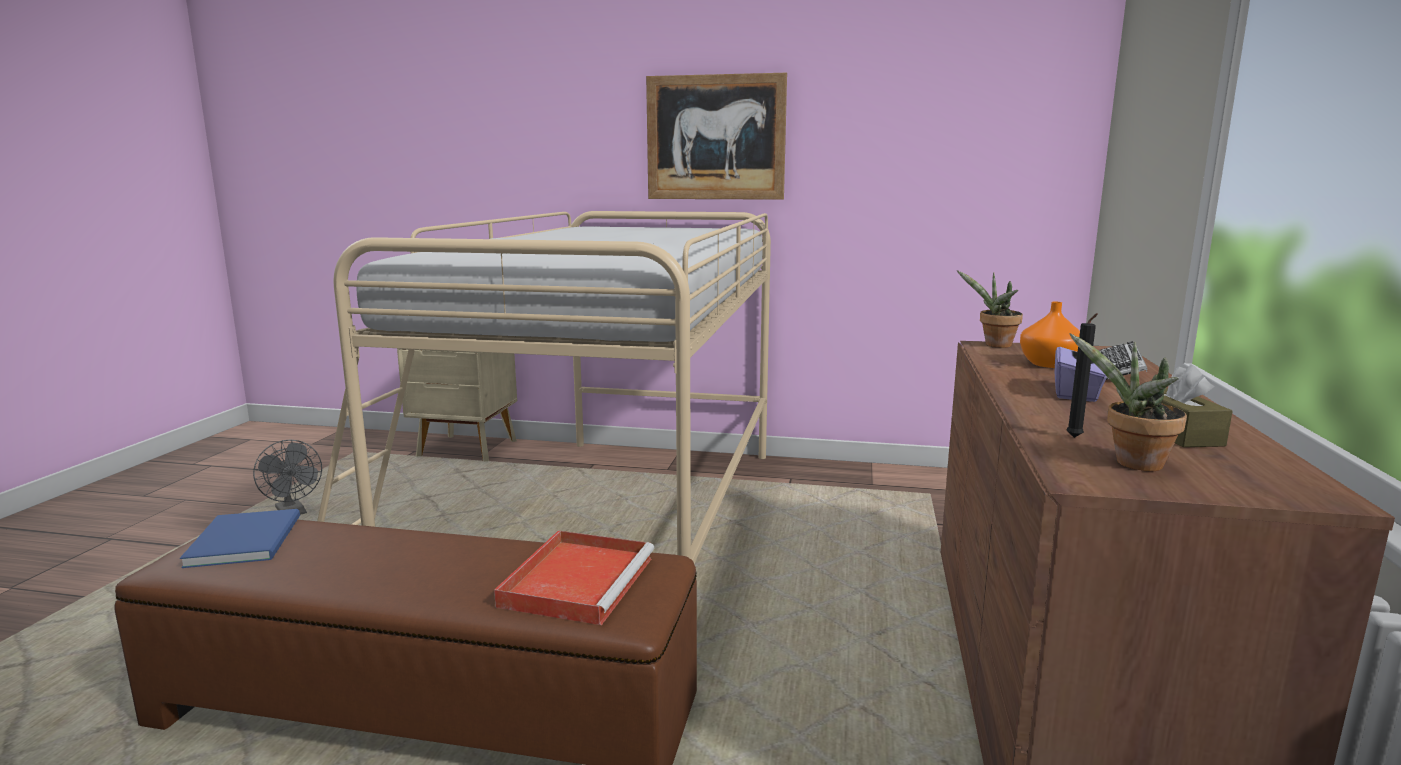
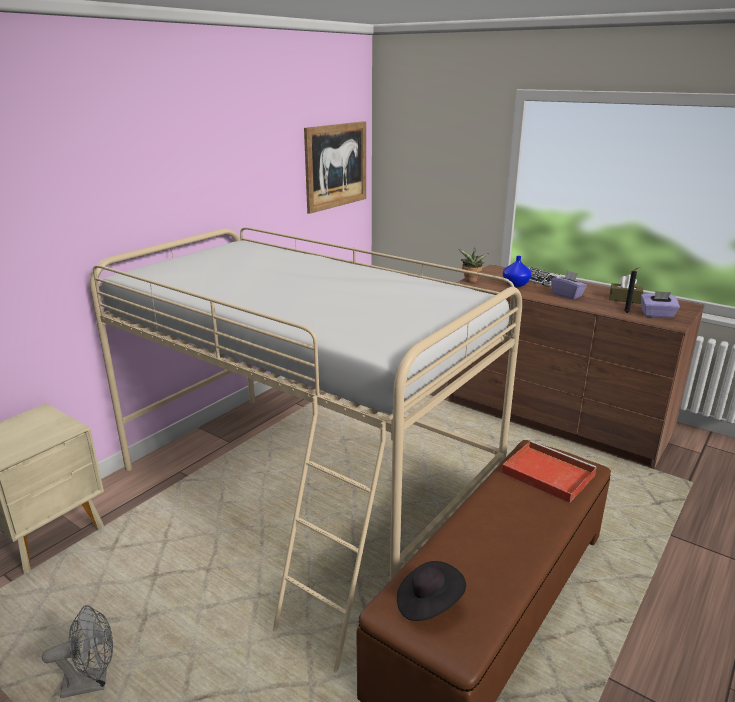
camera: 65 degrees left, 10 degrees up
blue book [180,509,300,568] -> black hat [397,561,466,621]
picture [646,73,787,200] -> picture moved to [304,121,366,214]
orange vase [1020,302,1080,368] -> blue vase [503,256,532,287]
potted plant [1069,333,1187,471] -> purple tissue box [641,291,680,318]

